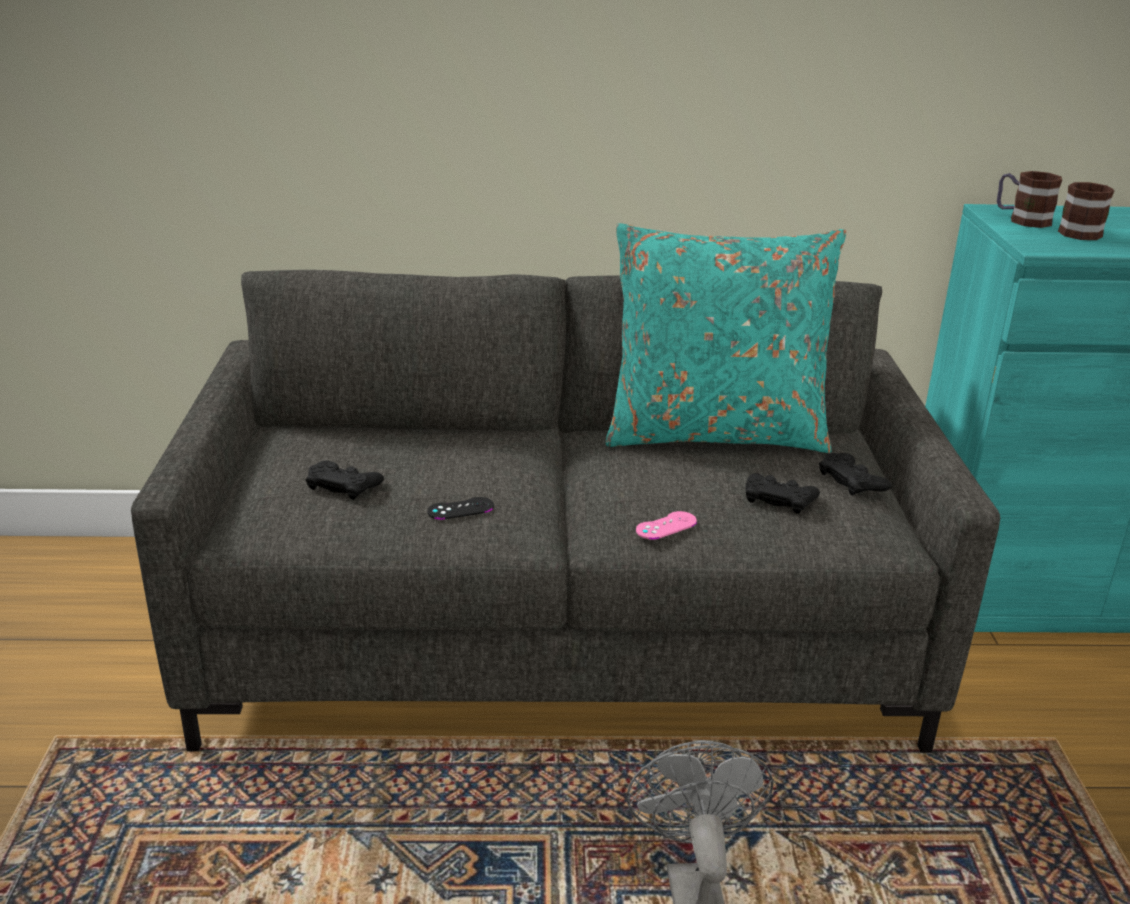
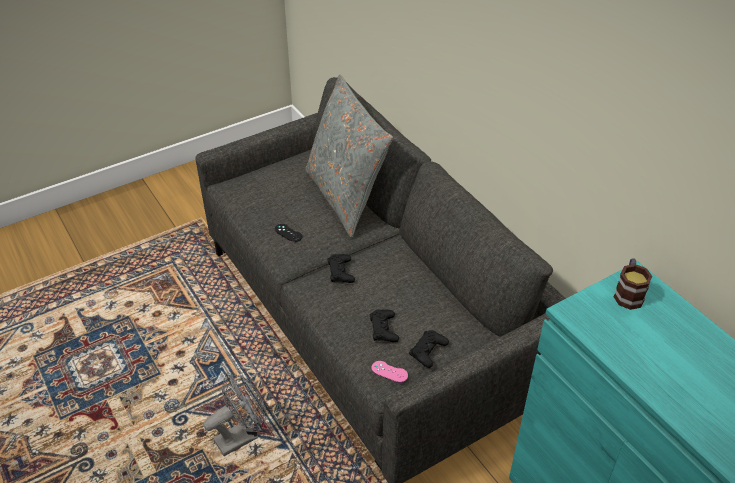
camera: 60 degrees right, 15 degrees up
black game controller [306,460,384,500] -> black game controller moved to [328,254,355,283]
turquoise pillow [606,223,846,453] -> none
pink game controller [636,511,697,540] -> pink game controller moved to [371,361,408,383]
mug [1058,182,1115,240] -> none
none -> grey pillow [305,75,393,237]

